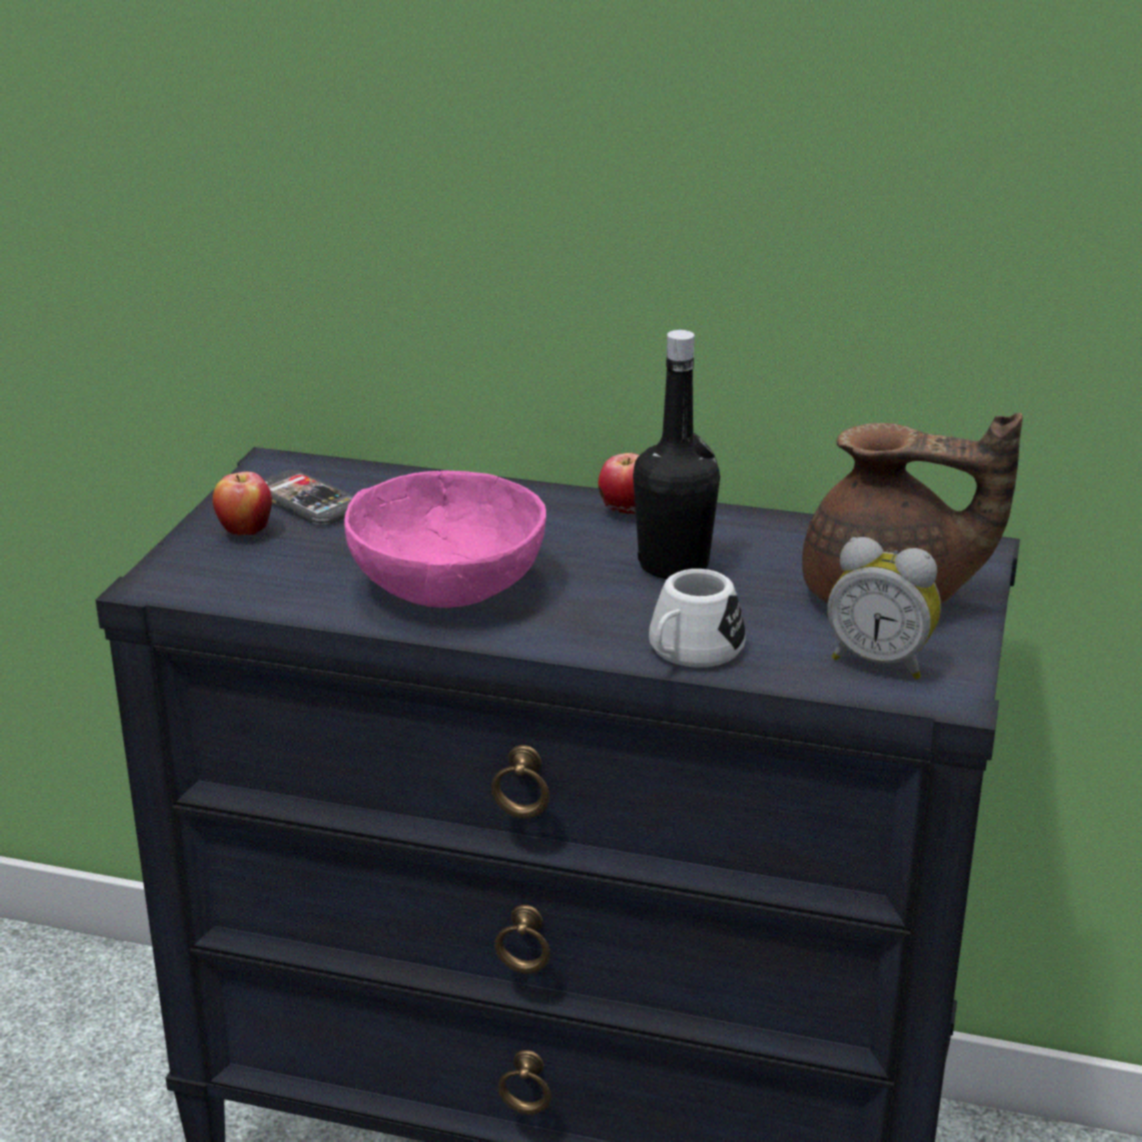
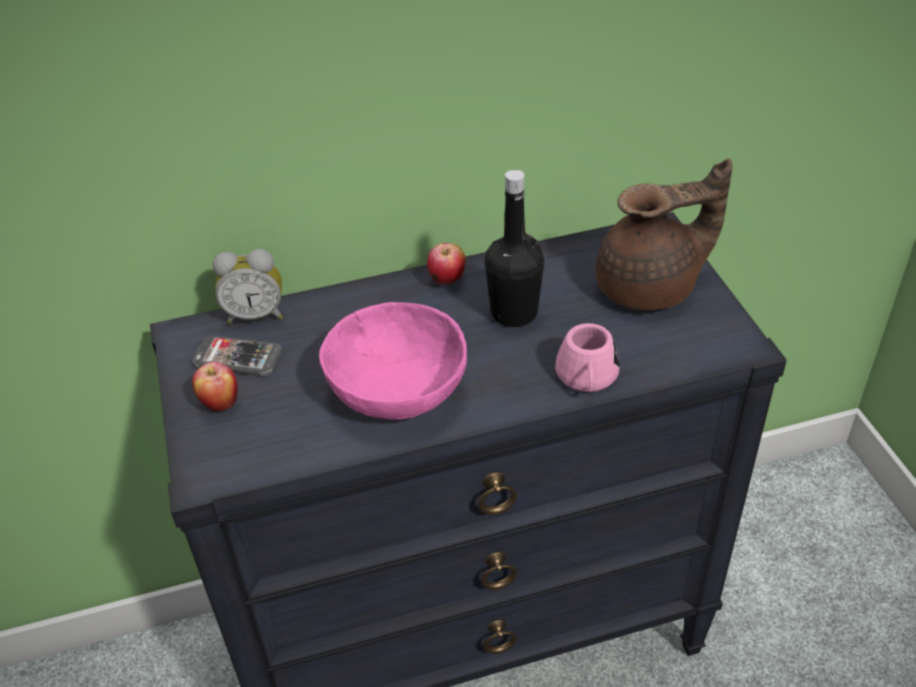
camera: 30 degrees left, 15 degrees up
white mug [649,569,746,667] -> pink mug [555,323,620,392]
alarm clock [827,537,941,679] -> alarm clock moved to [213,249,283,324]

